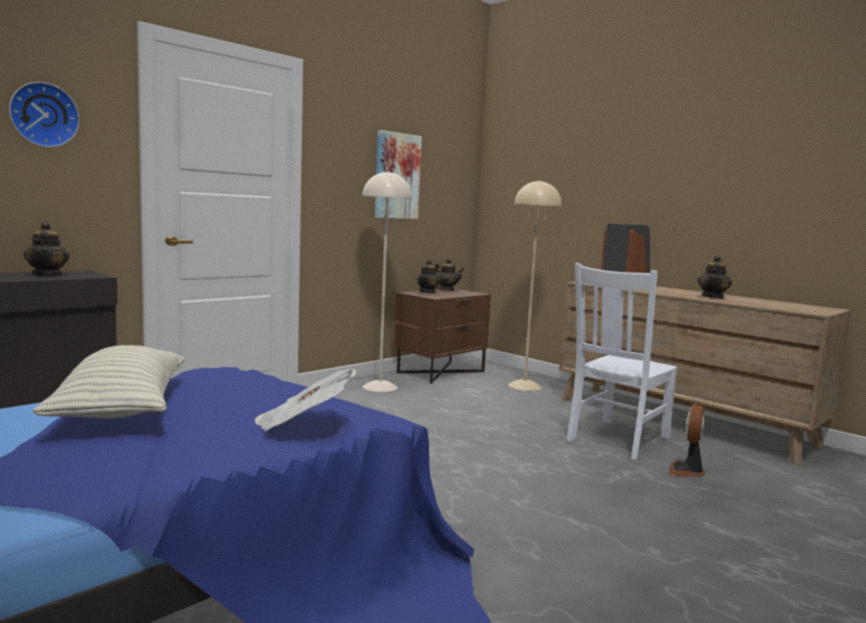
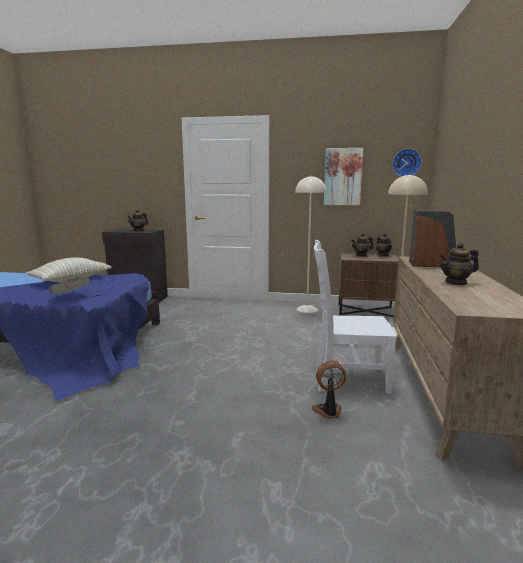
camera: 55 degrees right, 5 degrees up
wall clock [9,82,80,147] -> wall clock moved to [392,148,422,177]

